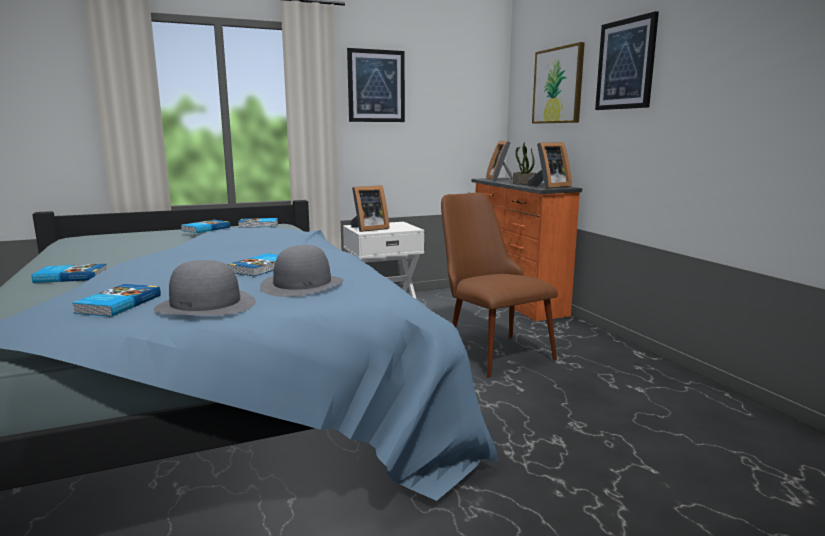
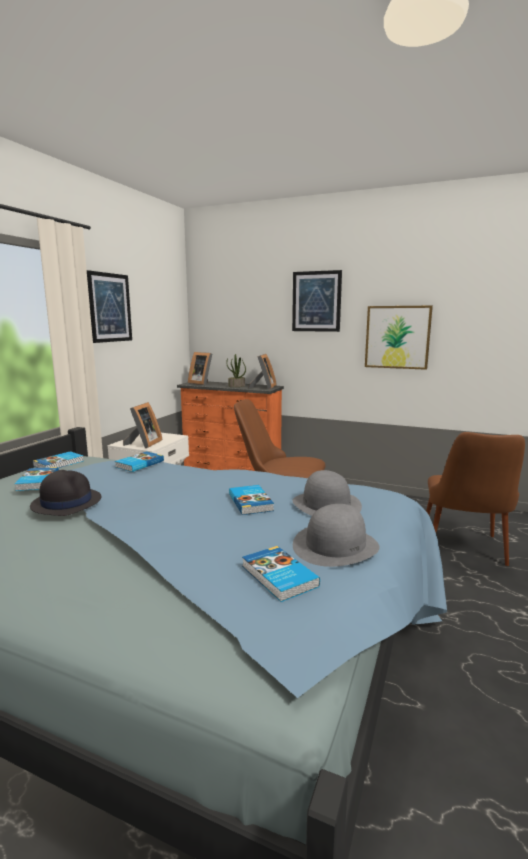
camera: 45 degrees left, 0 degrees up
book [31,264,107,283] -> book moved to [115,451,164,472]
picture [532,42,585,124] -> picture moved to [365,306,433,370]
none -> black hat [30,470,101,516]
none -> brown chair [426,432,525,566]

